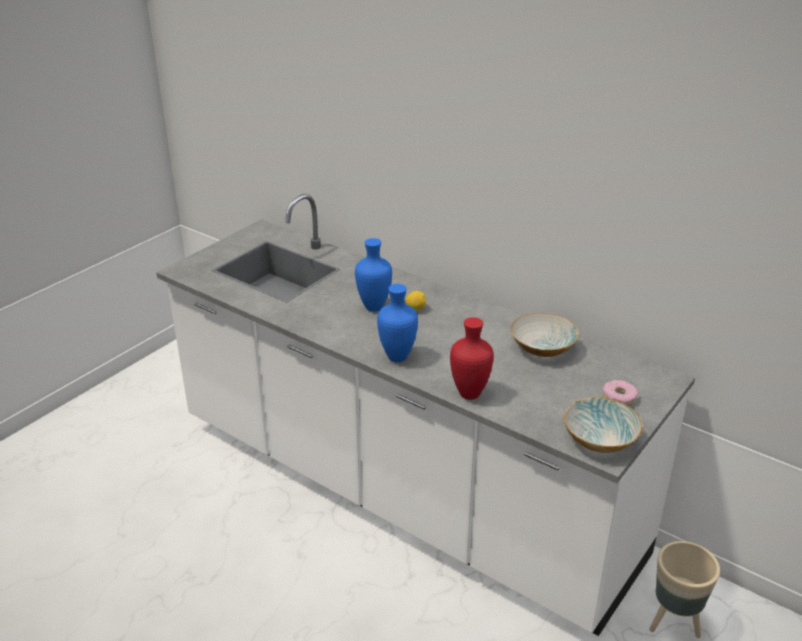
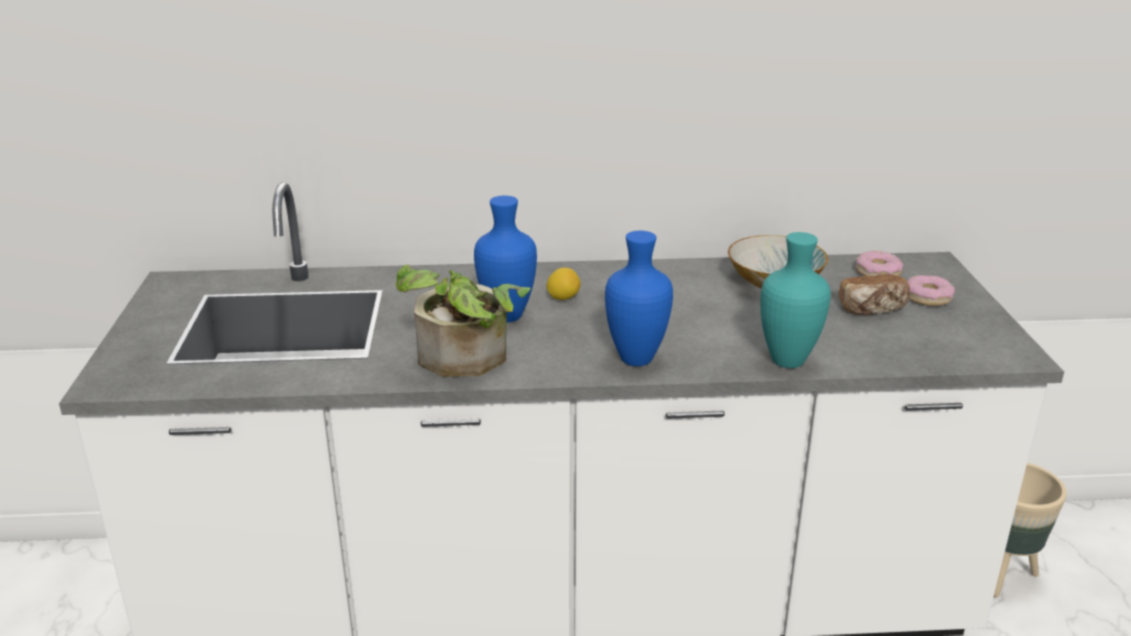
camera: 40 degrees left, 5 degrees down
red vase [450,317,494,400] -> turquoise vase [760,232,831,368]
bowl [563,397,643,453] -> none
none -> potted plant [395,264,531,377]
none -> bread [838,274,910,315]
none -> donut [855,251,904,277]

